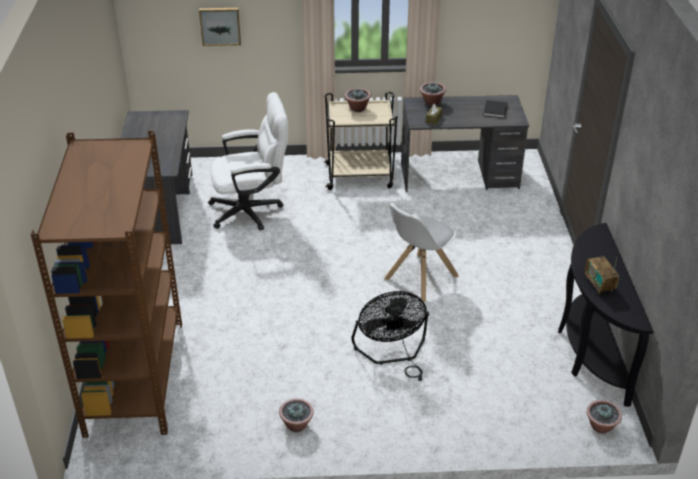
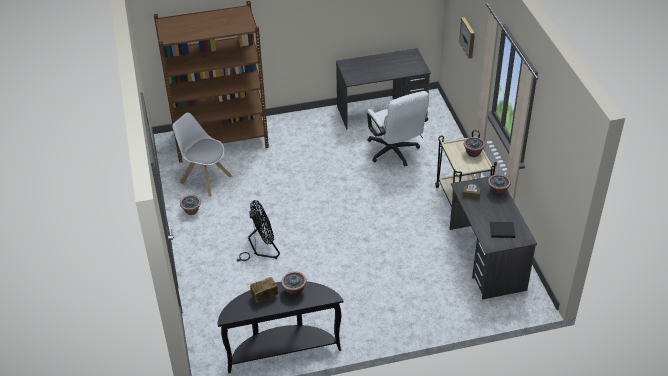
camera: 80 degrees right, 5 degrees up
chair [384,203,459,302] -> chair moved to [172,112,232,197]
potted plant [587,400,622,434] -> potted plant moved to [281,271,307,296]

